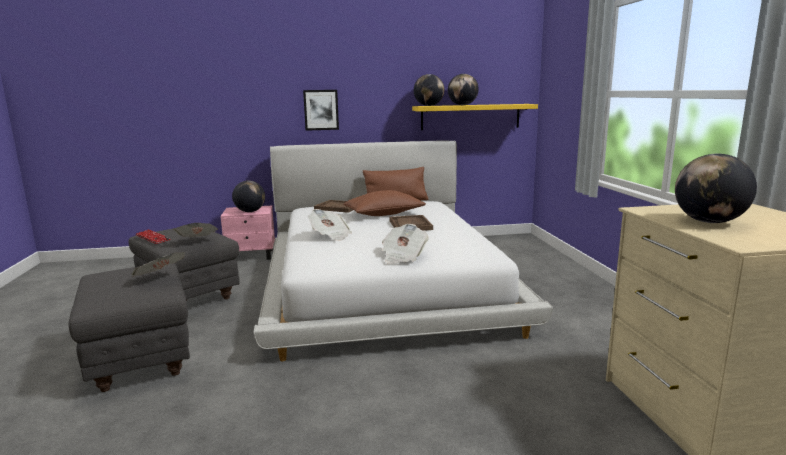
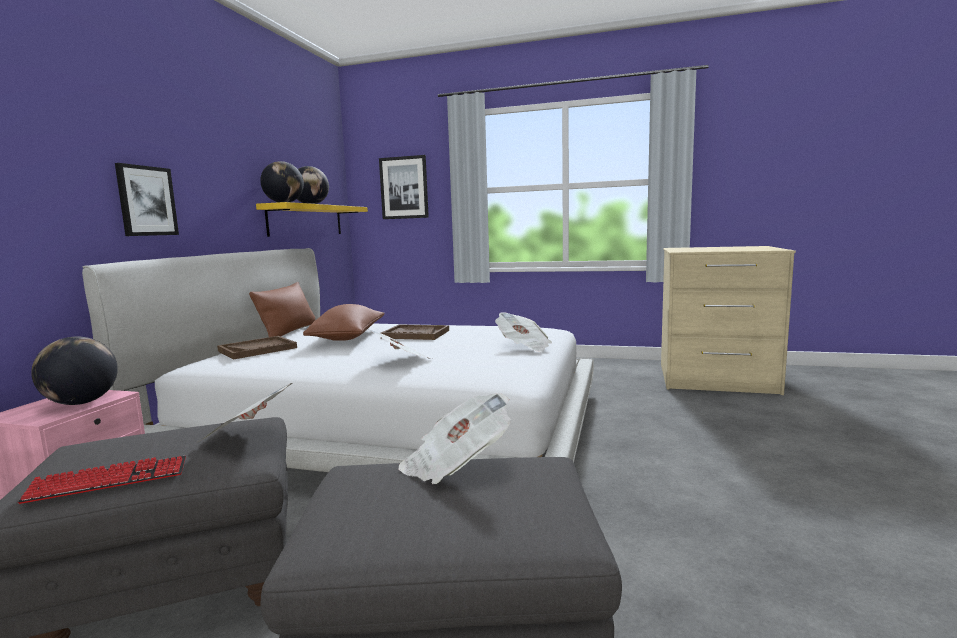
camera: 65 degrees left, 5 degrees down
globe [675,154,757,223] -> none
none -> picture [379,155,429,219]

